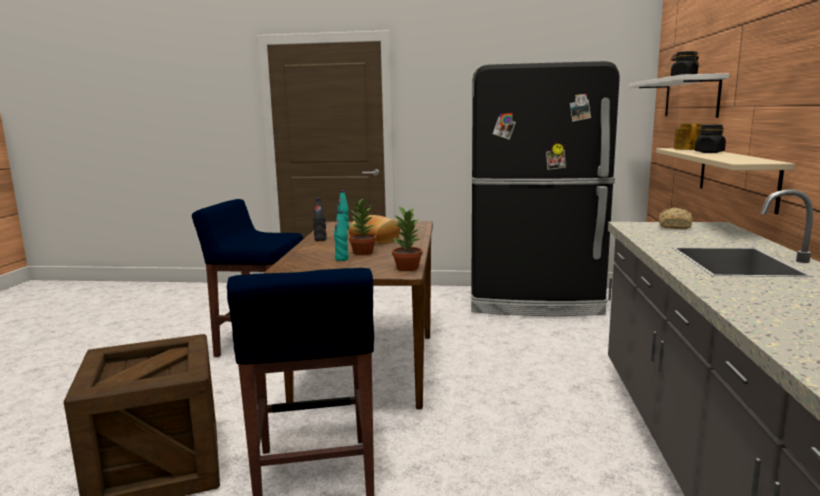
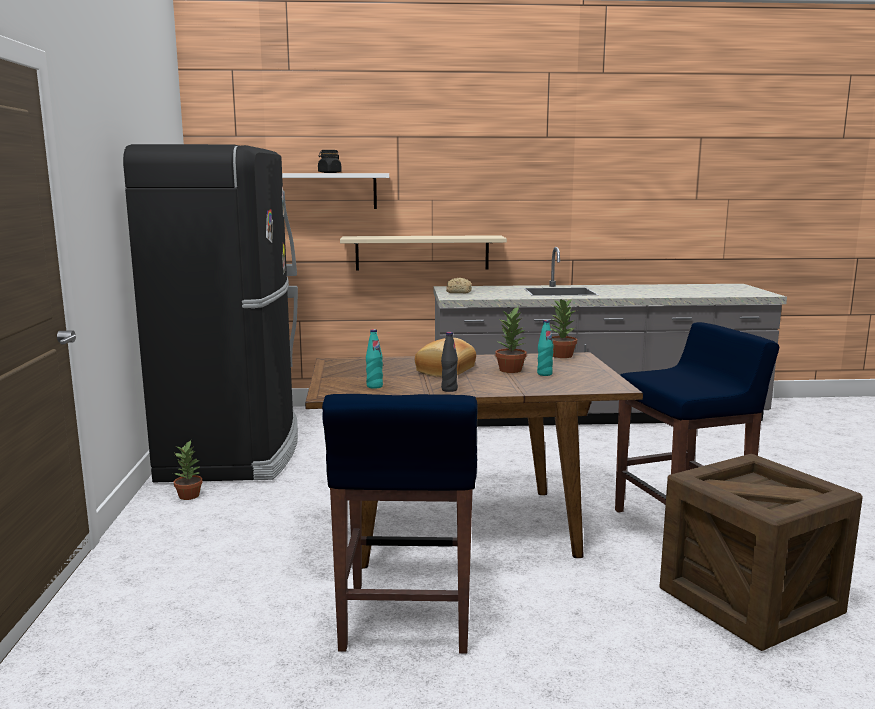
camera: 100 degrees left, 0 degrees up
teapot [674,124,702,150] -> none
black jar [695,125,726,153] -> none
none -> potted plant [174,440,203,500]

